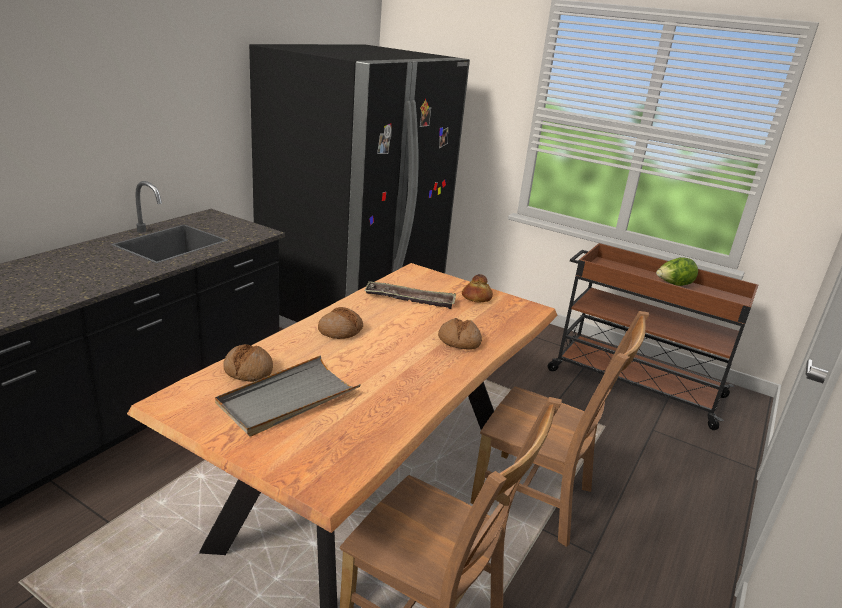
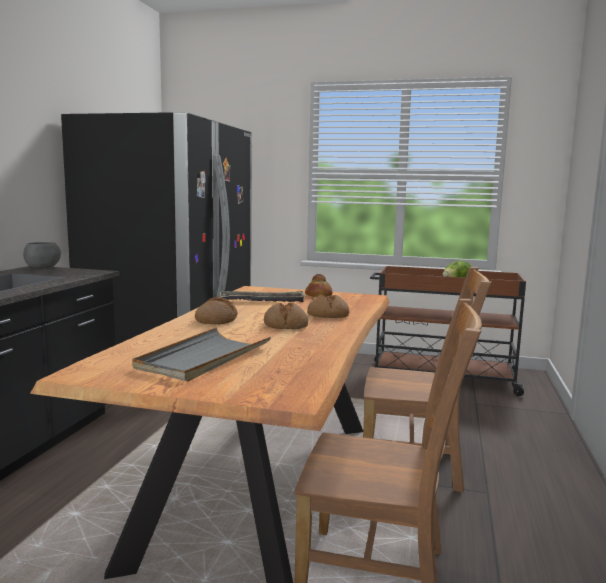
camera: 15 degrees left, 15 degrees down
bread [223,344,273,382] -> bread moved to [263,303,308,329]
none -> grey bowl [23,242,61,269]

